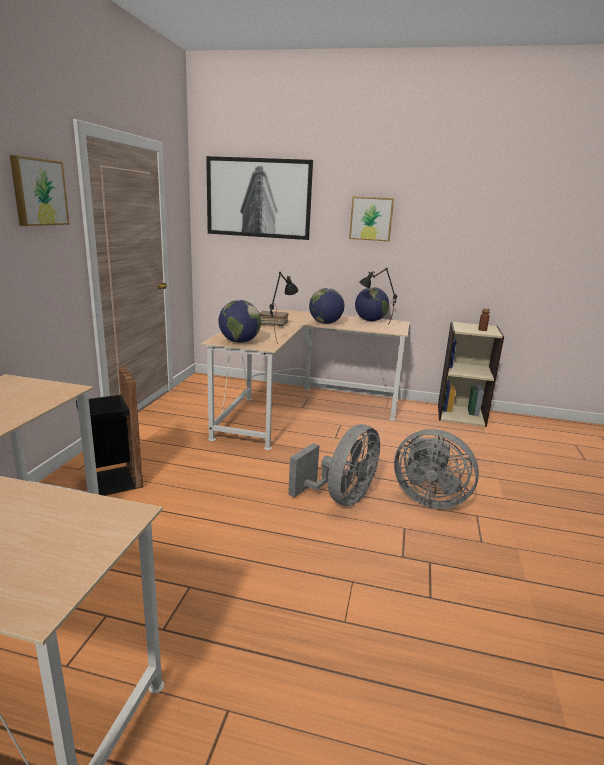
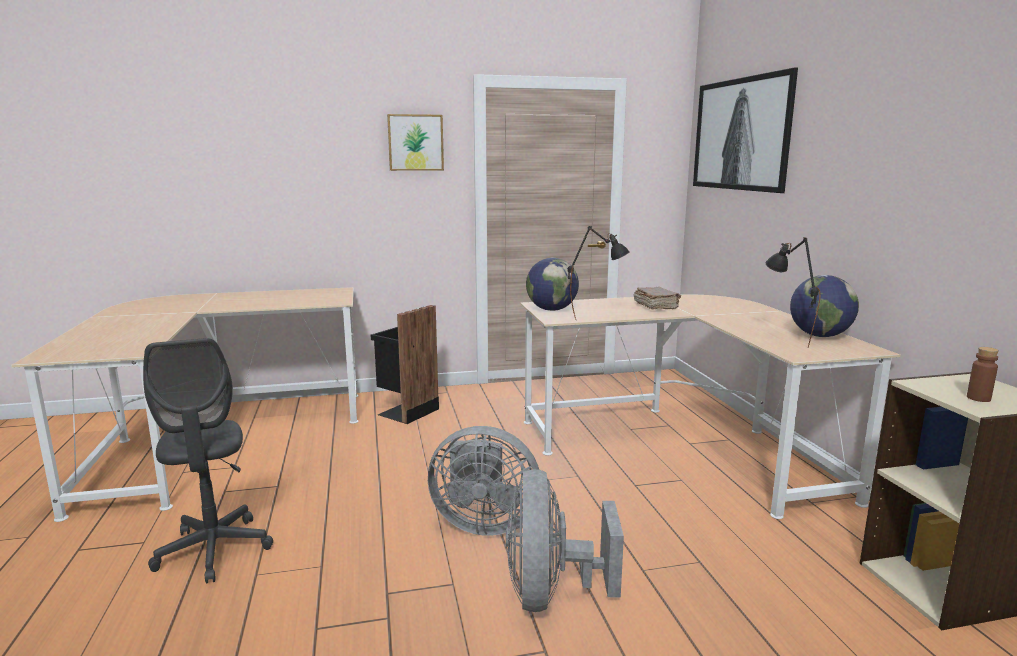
camera: 65 degrees right, 5 degrees down
globe [309,288,344,324] -> none
picture [349,196,394,241] -> none
none -> grey office chair [143,338,273,584]

